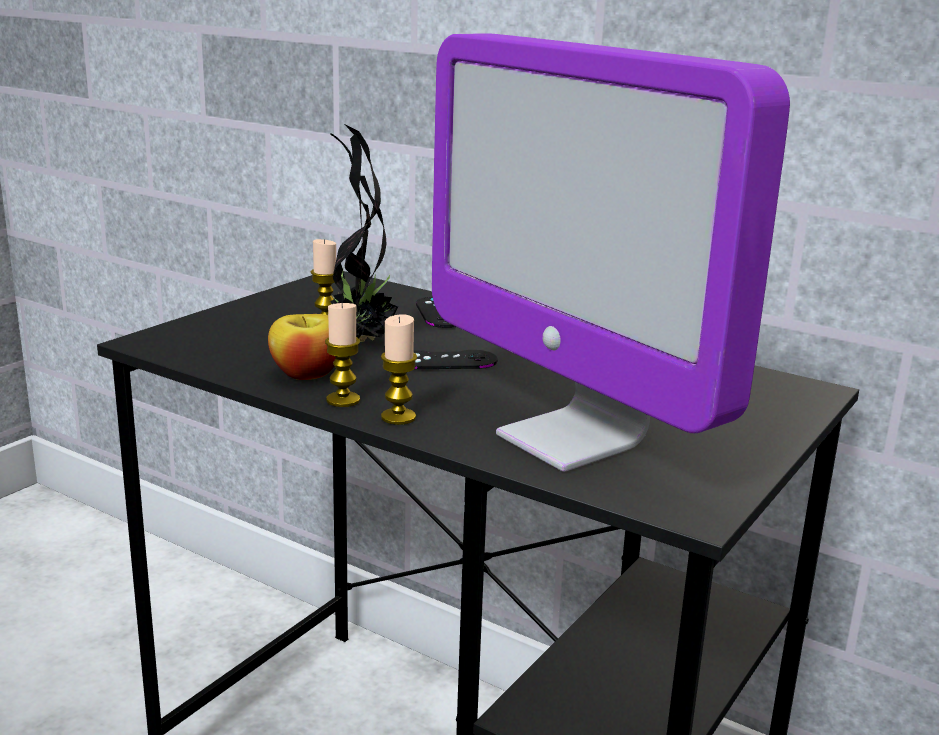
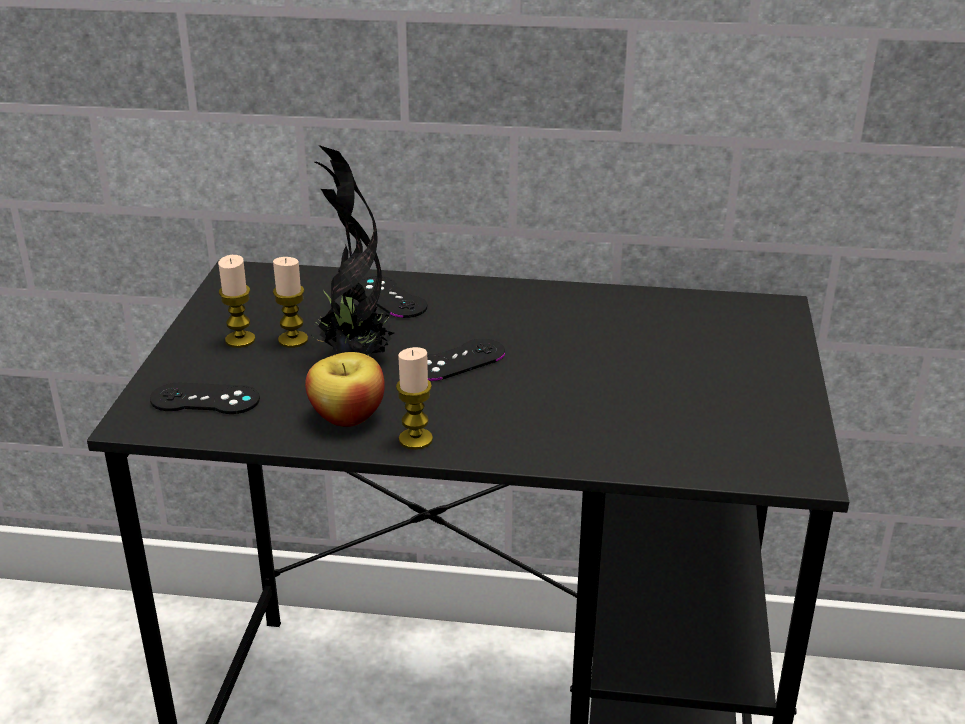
camera: 25 degrees left, 10 degrees up
candle [381,314,417,425] -> candle moved to [218,255,255,348]
monitor [432,33,790,472] -> none
none -> black game controller [150,383,260,414]

